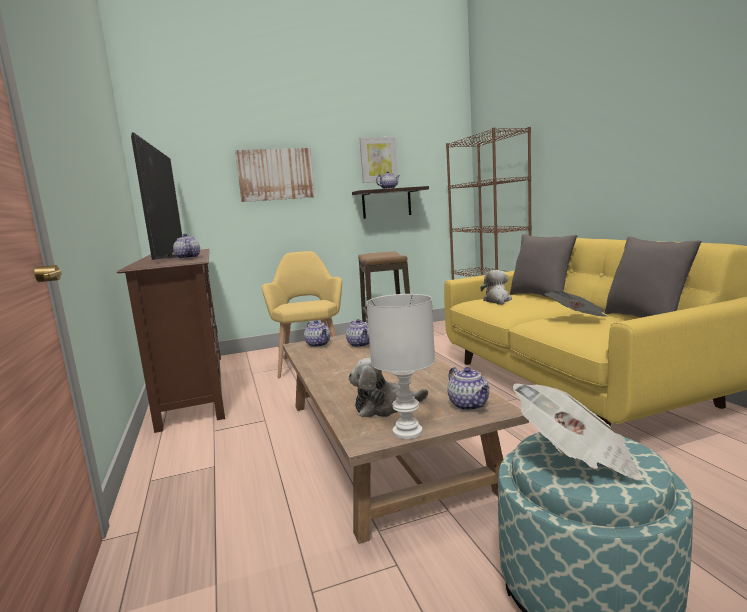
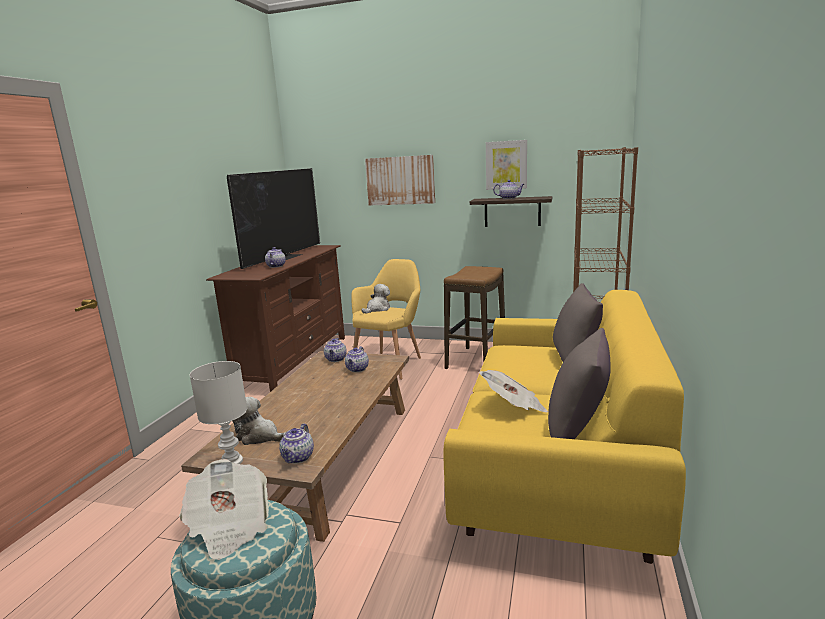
camera: 35 degrees right, 5 degrees up
plush toy [480,270,512,305] -> plush toy moved to [361,284,390,314]

